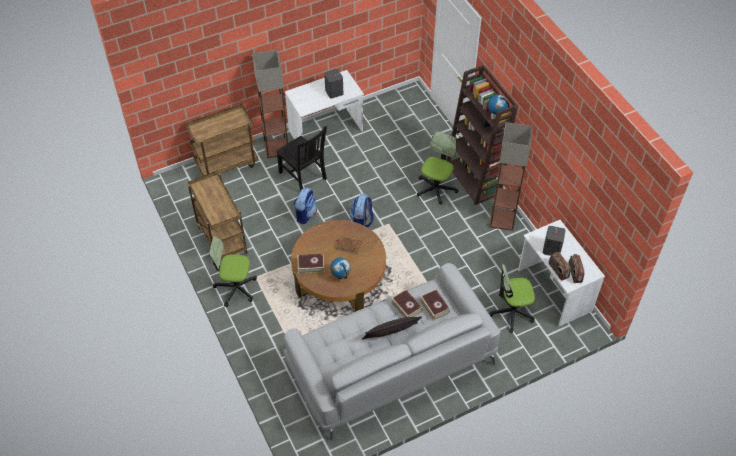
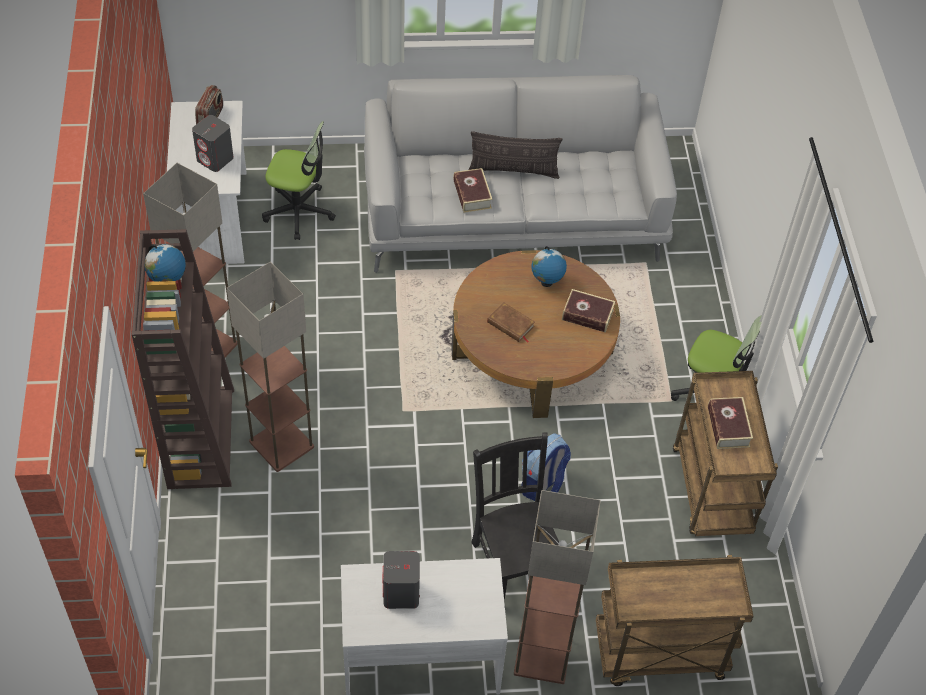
camera: 160 degrees left, 0 degrees up
backpack [349,194,374,227] -> none
office chair [417,131,458,205] -> floor lamp [227,262,314,472]
book [420,289,450,321] -> book moved to [708,397,753,449]
radio [549,252,571,281] -> none

